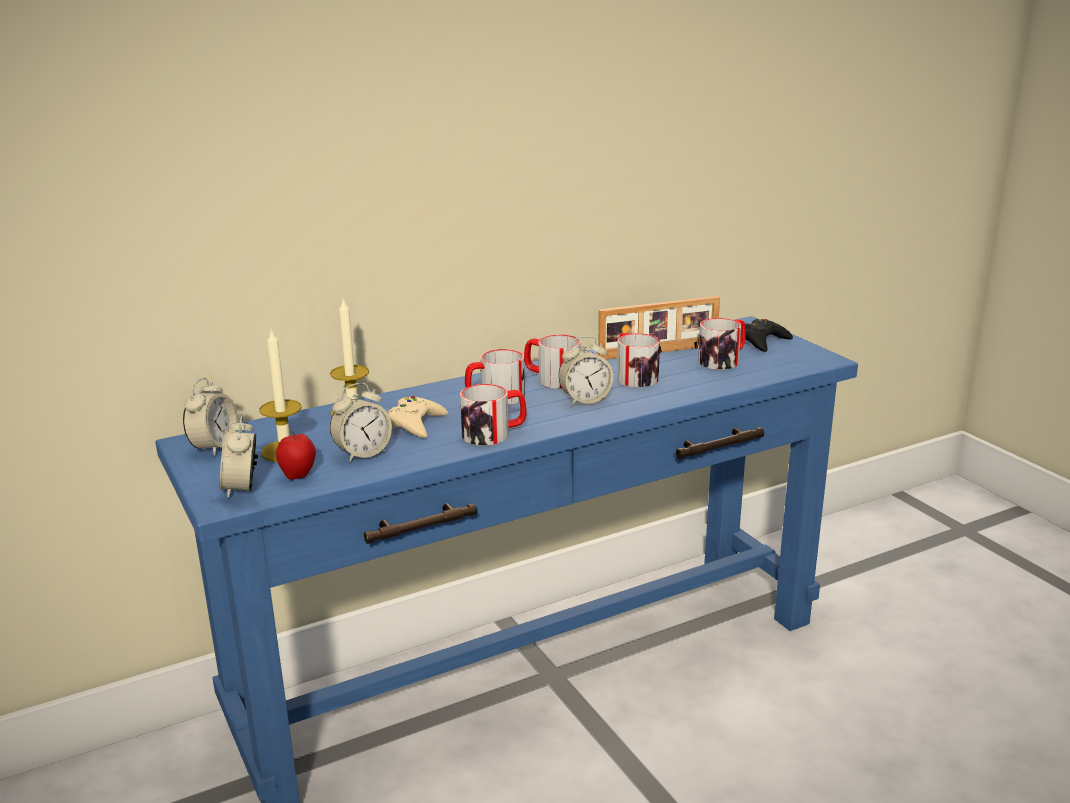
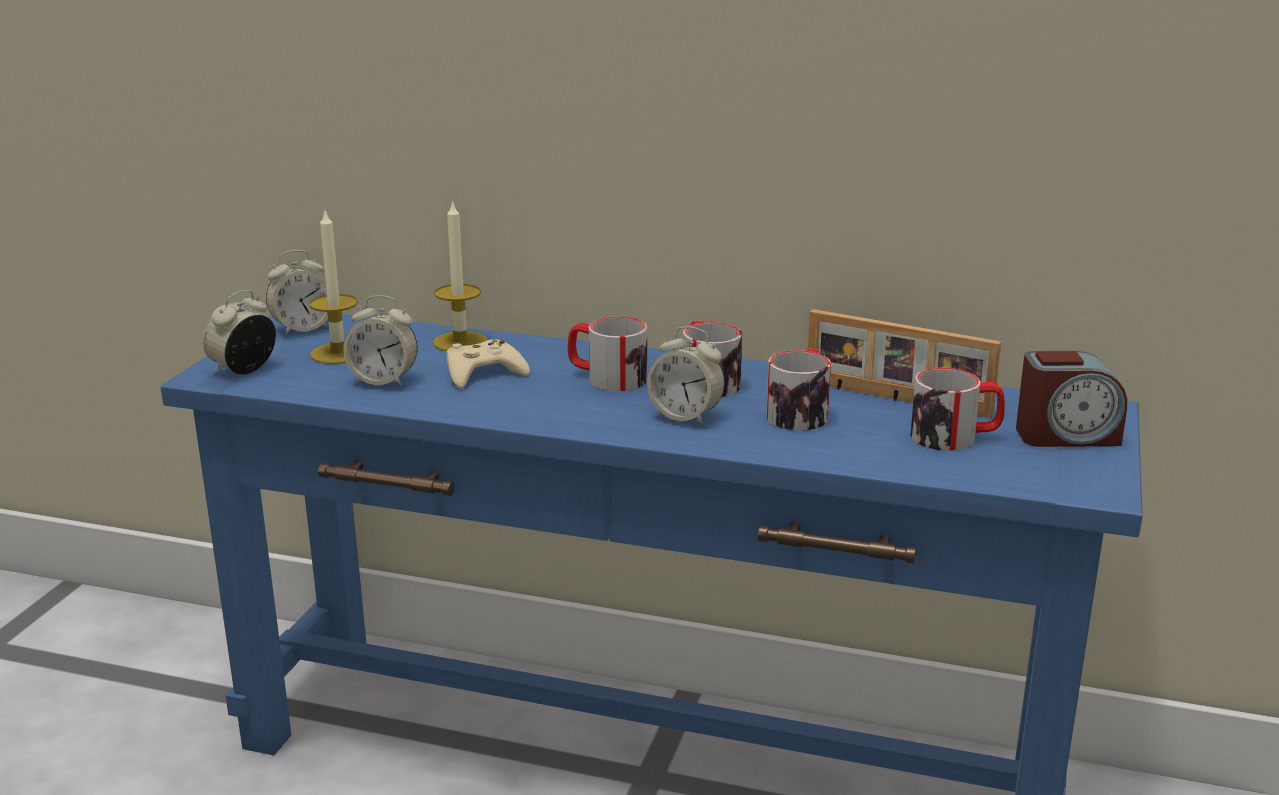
camera: 45 degrees right, 0 degrees up
apple [276,431,316,480] -> none
mug [460,384,527,446] -> none
black game controller [745,319,793,352] -> alarm clock [1016,351,1127,447]

